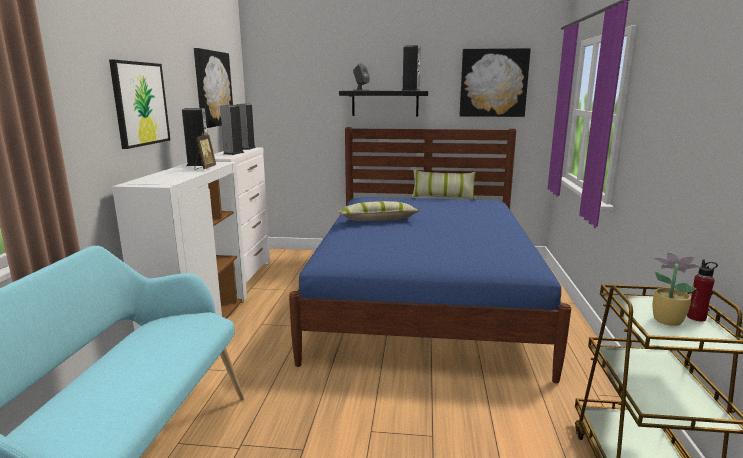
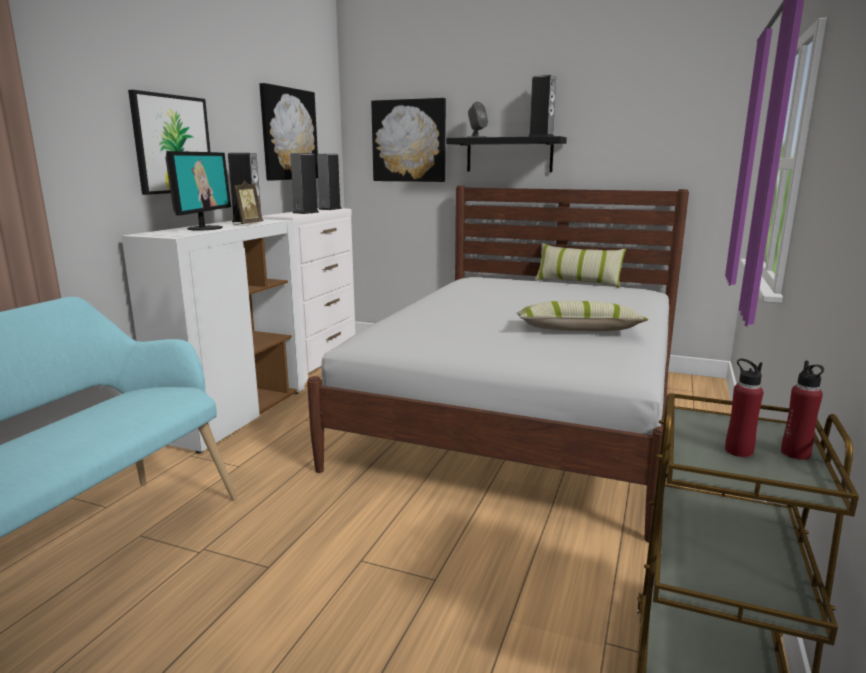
camera: 15 degrees right, 0 degrees up
blue bed [289,127,571,383] -> white bed [307,186,689,542]
pillow [338,201,420,221] -> pillow moved to [516,301,648,331]
picture [459,48,531,117] -> picture moved to [371,98,446,182]
potted plant [653,252,702,326] -> red bottle [725,359,764,457]
none -> monitor [166,151,231,231]

